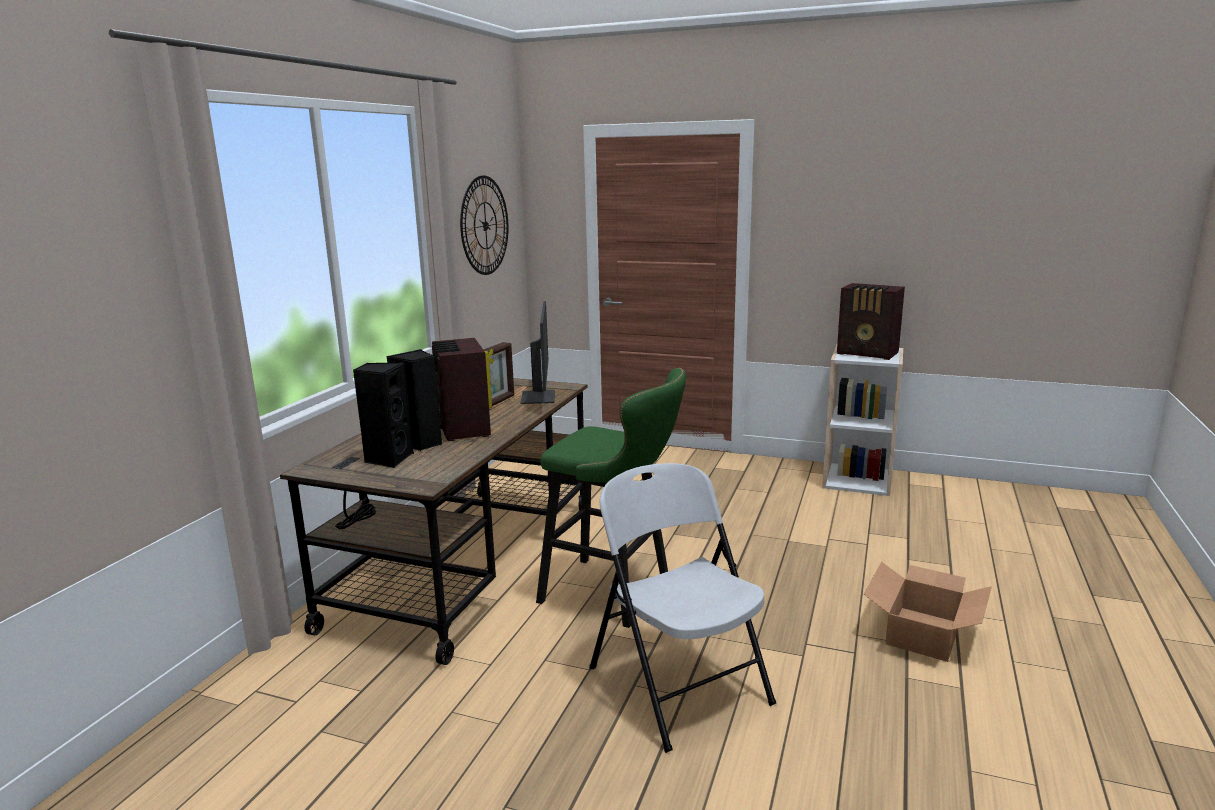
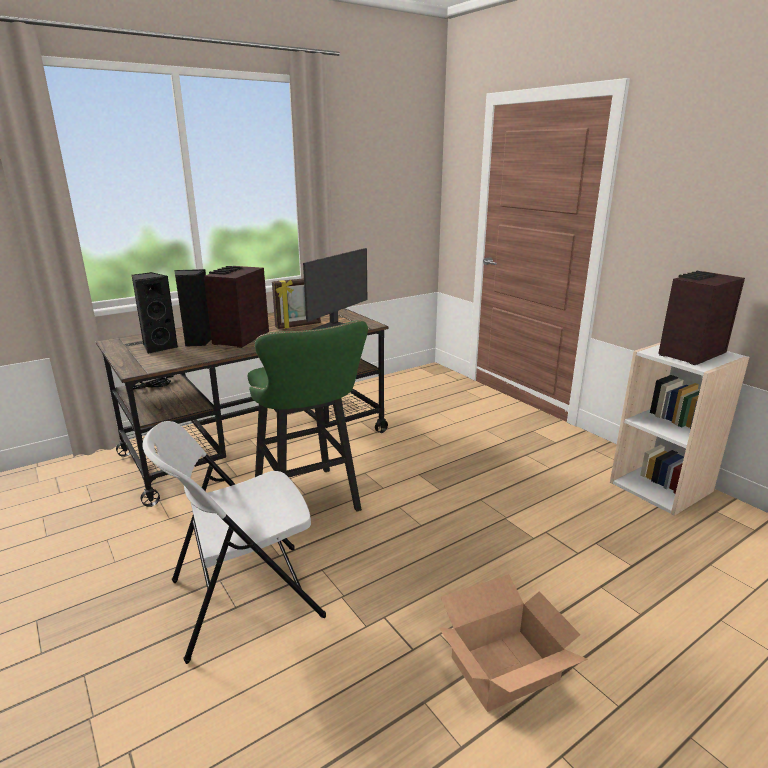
camera: 35 degrees right, 5 degrees up
wall clock [460,176,508,275] -> none
white chair [589,463,776,753] -> white chair turned 120 degrees counterclockwise [143,421,326,664]
radio [837,283,905,360] -> radio turned 75 degrees clockwise [658,271,745,365]

